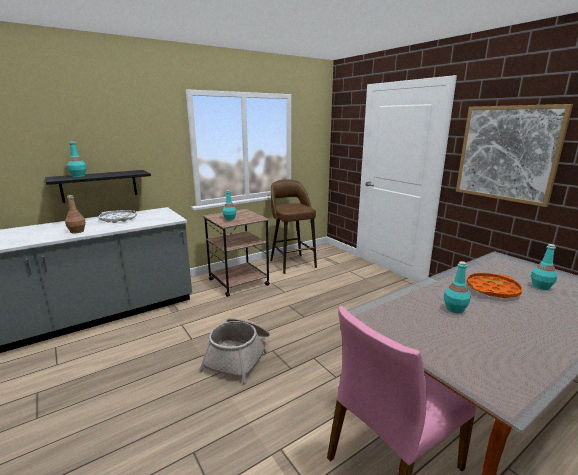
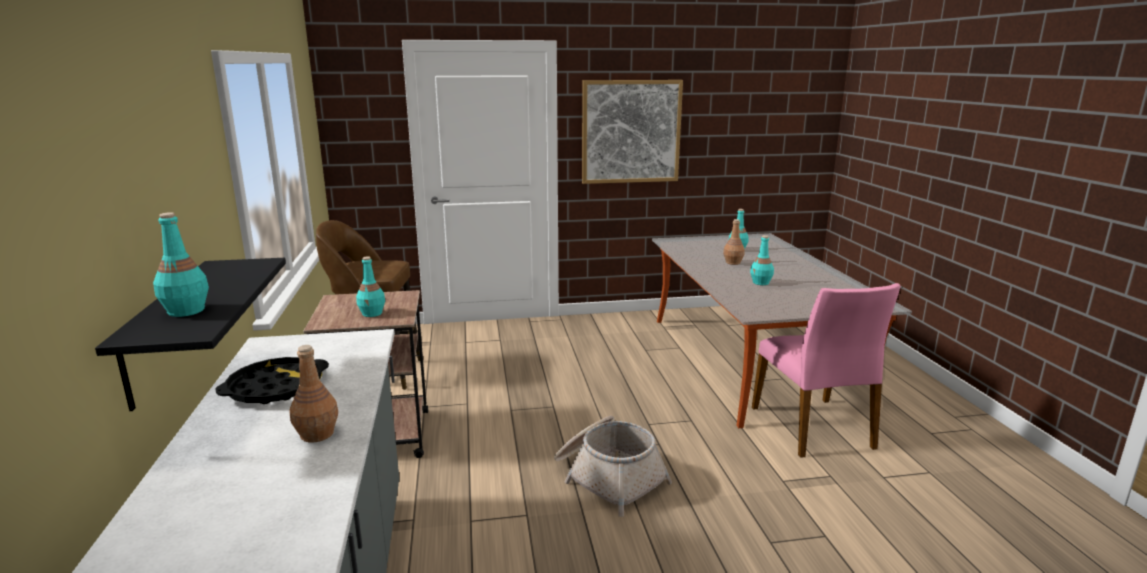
camera: 65 degrees left, 0 degrees up
white tray [99,210,137,223] -> black tray [215,357,329,404]
orange tray [467,273,523,298] -> brown bottle [723,219,745,265]

